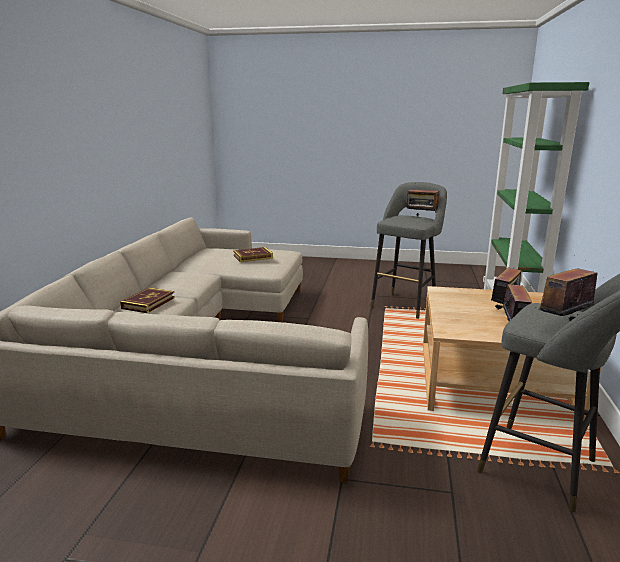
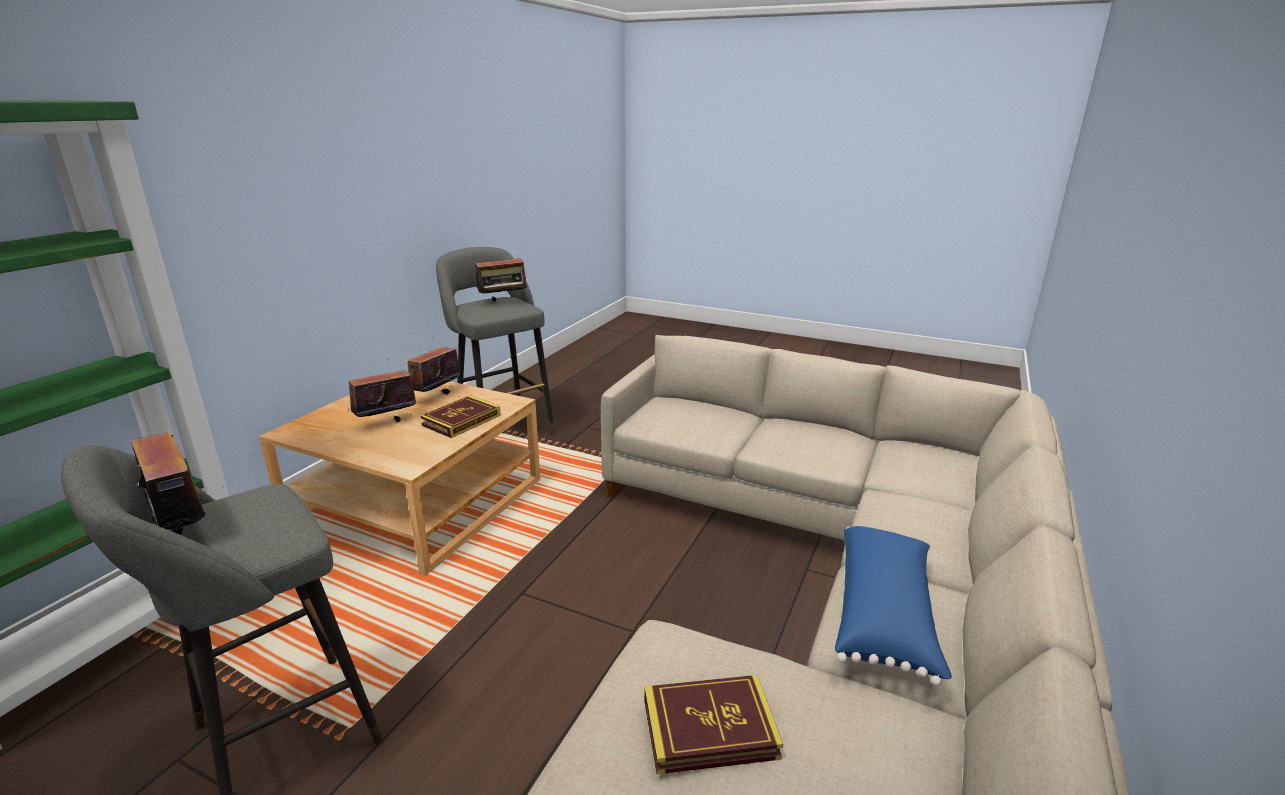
camera: 165 degrees left, 5 degrees up
book [120,288,175,313] -> book moved to [421,395,501,438]
none -> blue pillow [835,526,952,687]

